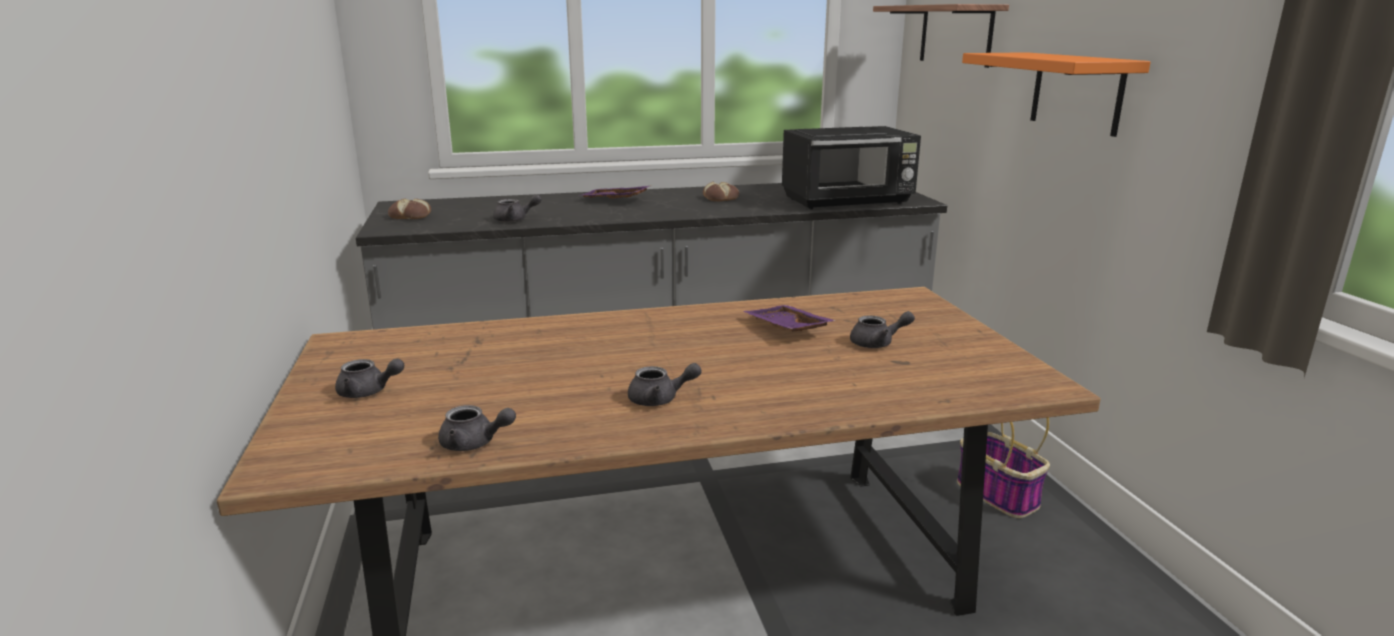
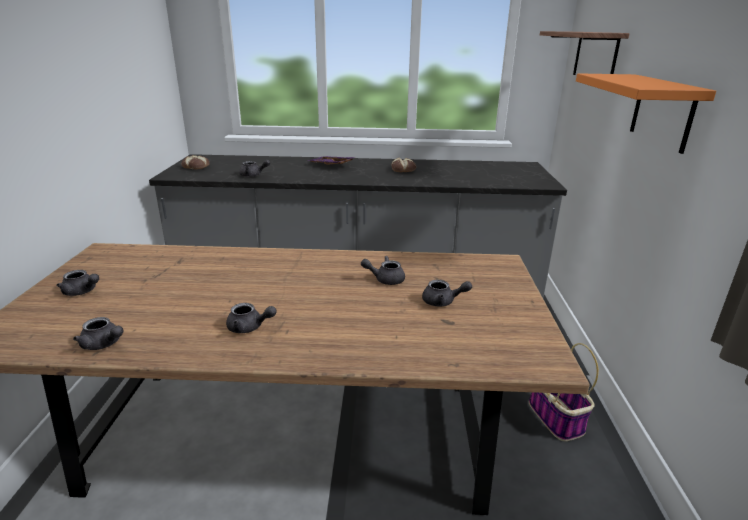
camera: 15 degrees right, 5 degrees up
purple tray [744,305,836,332] -> grey teapot [361,256,405,285]
black microwave [782,126,921,209] -> none

